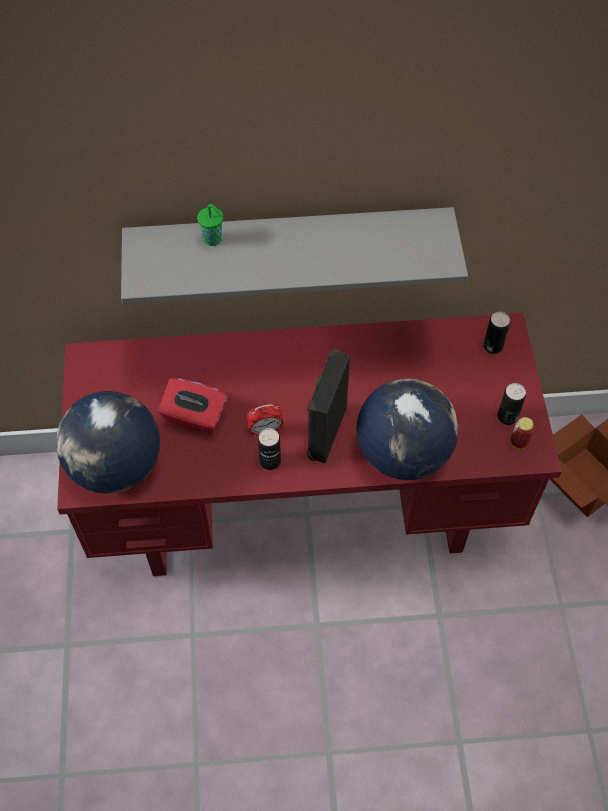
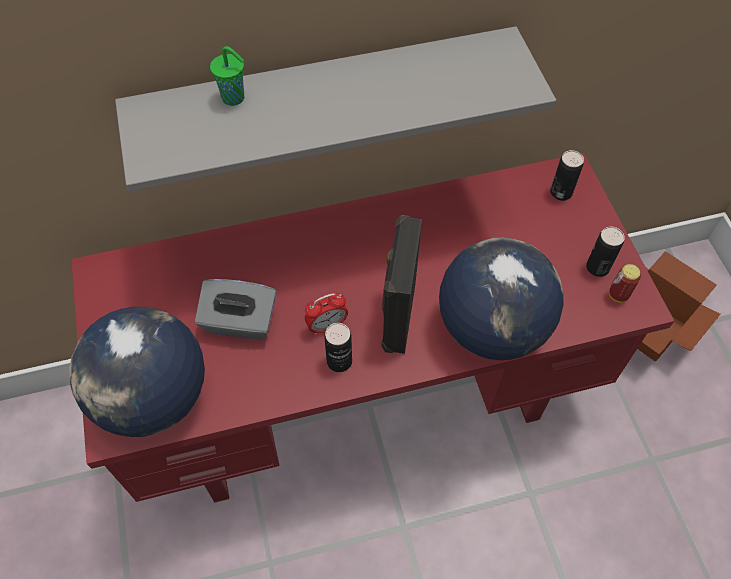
camera: 10 degrees left, 0 degrees up
red tissue box [158,378,228,434] -> grey tissue box [195,279,277,340]

